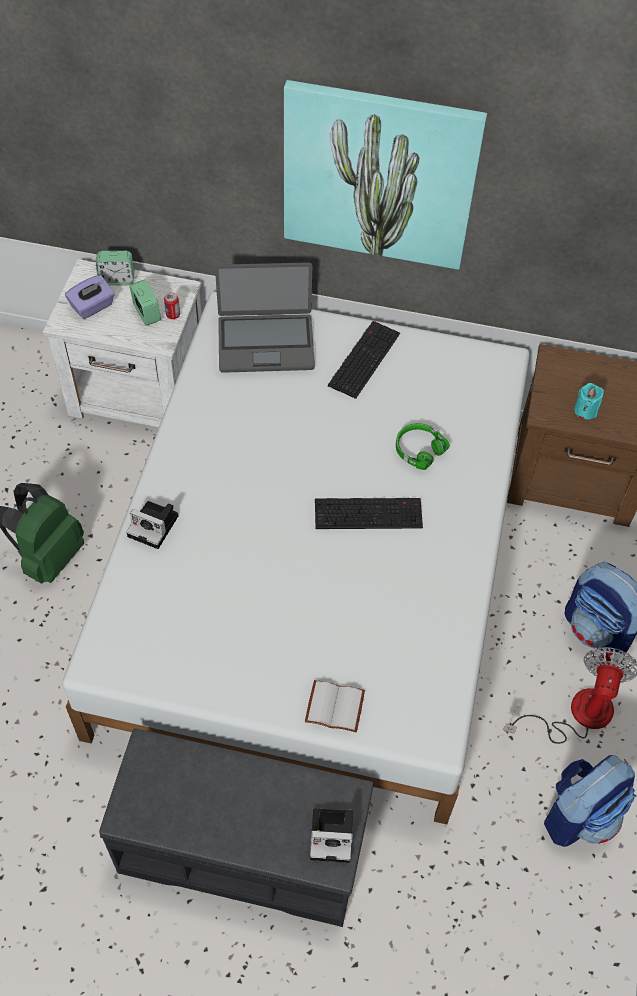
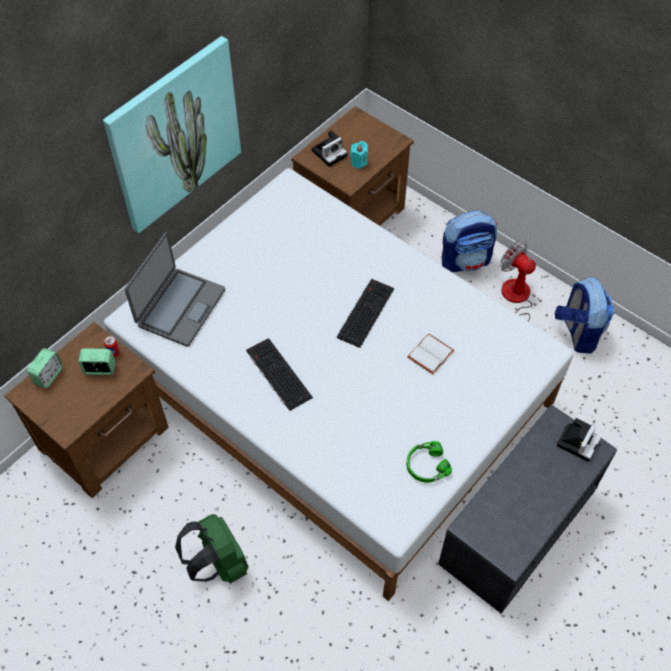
camera: 60 degrees left, 0 degrees up
white nightstand [43,259,202,427] -> brown nightstand [4,322,169,498]
purple tissue box [65,275,115,319] -> none
camera [126,501,179,549] -> camera moved to [312,130,347,167]
white book [305,680,365,733] -> white book moved to [407,334,454,374]
keyboard [328,321,400,399] -> keyboard moved to [246,338,313,411]
green headphones [396,423,450,470] -> green headphones moved to [406,441,452,483]

